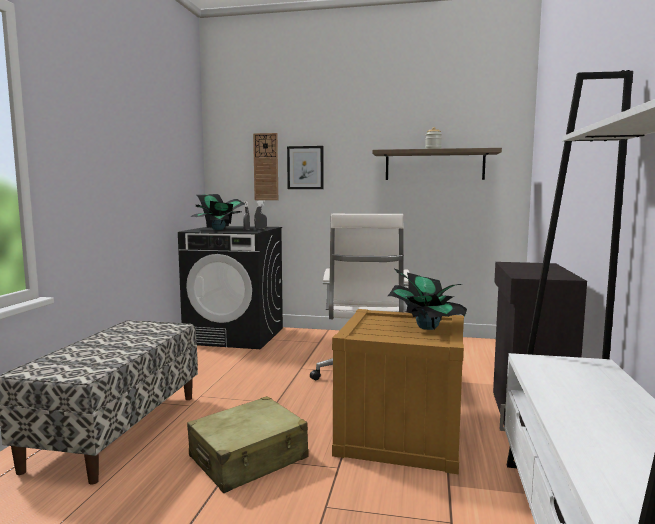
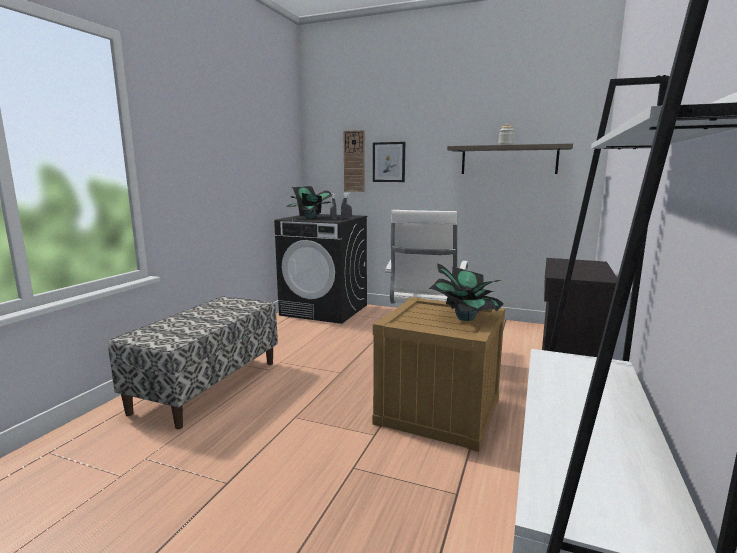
camera: 10 degrees right, 5 degrees up
beige suitcase [187,396,309,493] -> none

